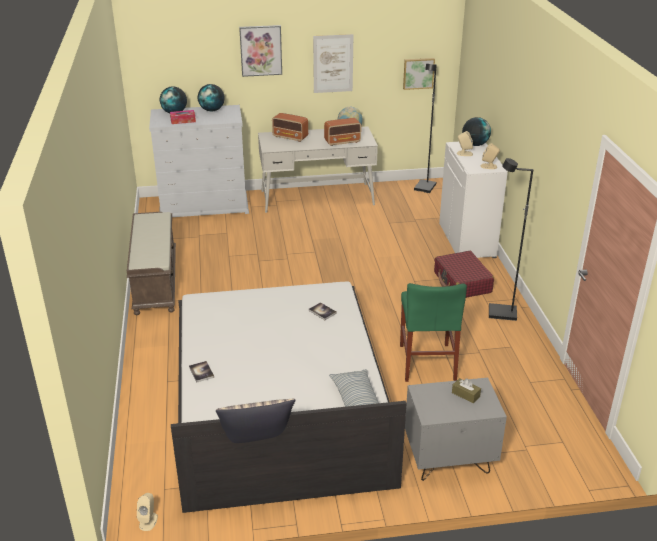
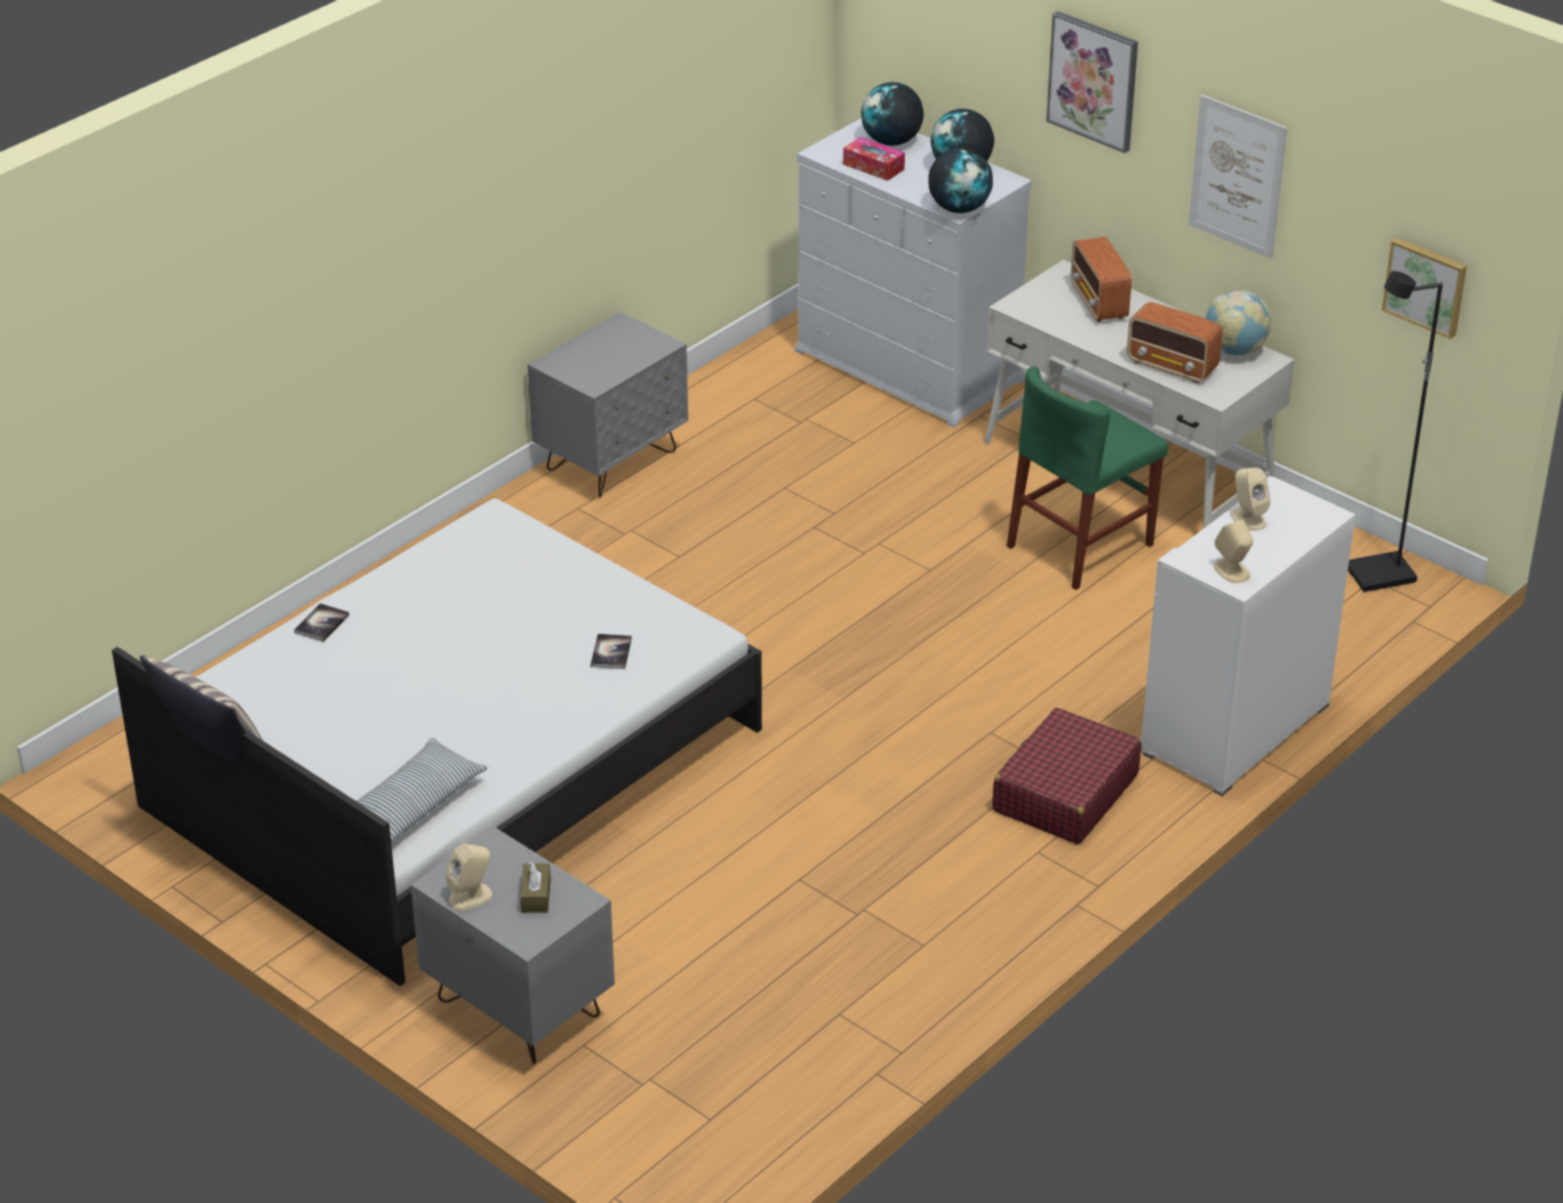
camera: 50 degrees right, 5 degrees up
brown bench [127,212,176,315] -> grey nightstand [528,312,688,497]
beige speaker [137,493,158,531] -> beige speaker moved to [446,843,493,911]
green chair [400,283,467,382] -> green chair moved to [1007,366,1168,590]
globe [462,117,491,146] -> globe moved to [928,148,993,213]
black floor lamp [489,158,533,321] -> none

